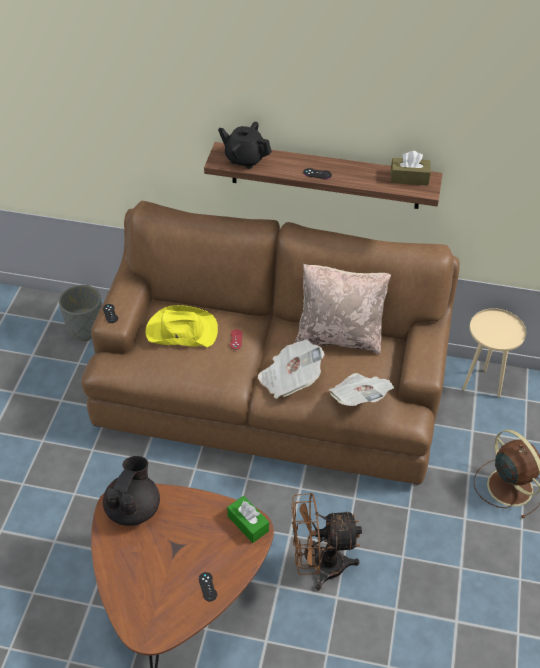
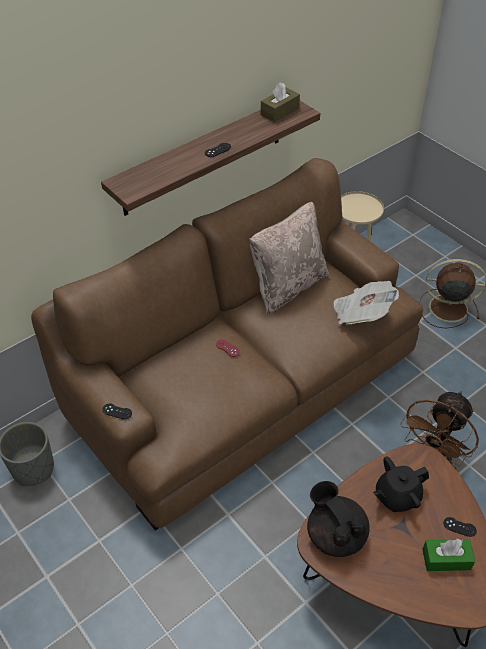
camera: 50 degrees left, 0 degrees up
yellow hat [145,305,218,347] -> none
black teapot [218,122,272,169] -> black teapot moved to [373,457,429,512]
green tissue box [227,496,269,543] -> green tissue box moved to [422,538,475,571]
newspaper [258,340,325,399] -> none

